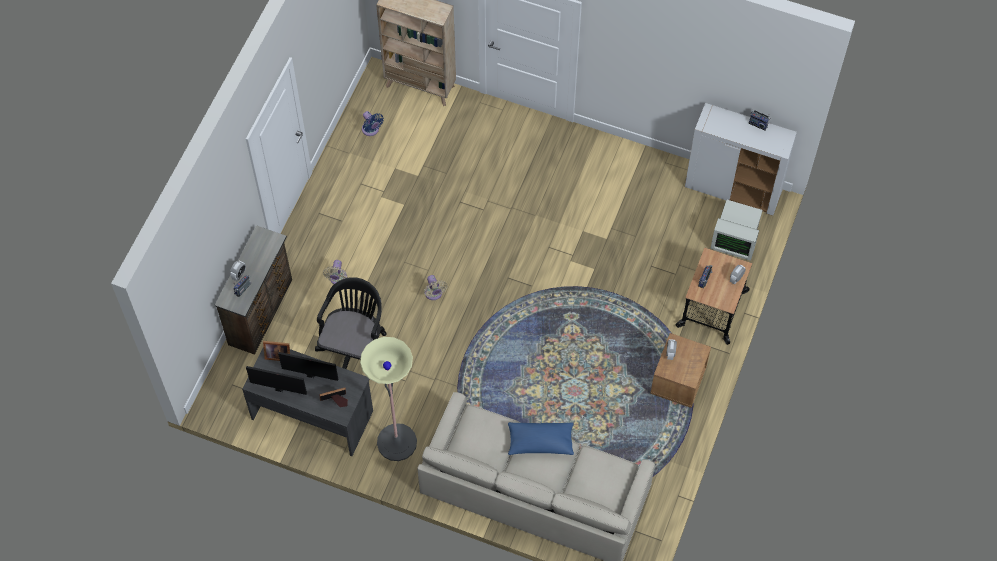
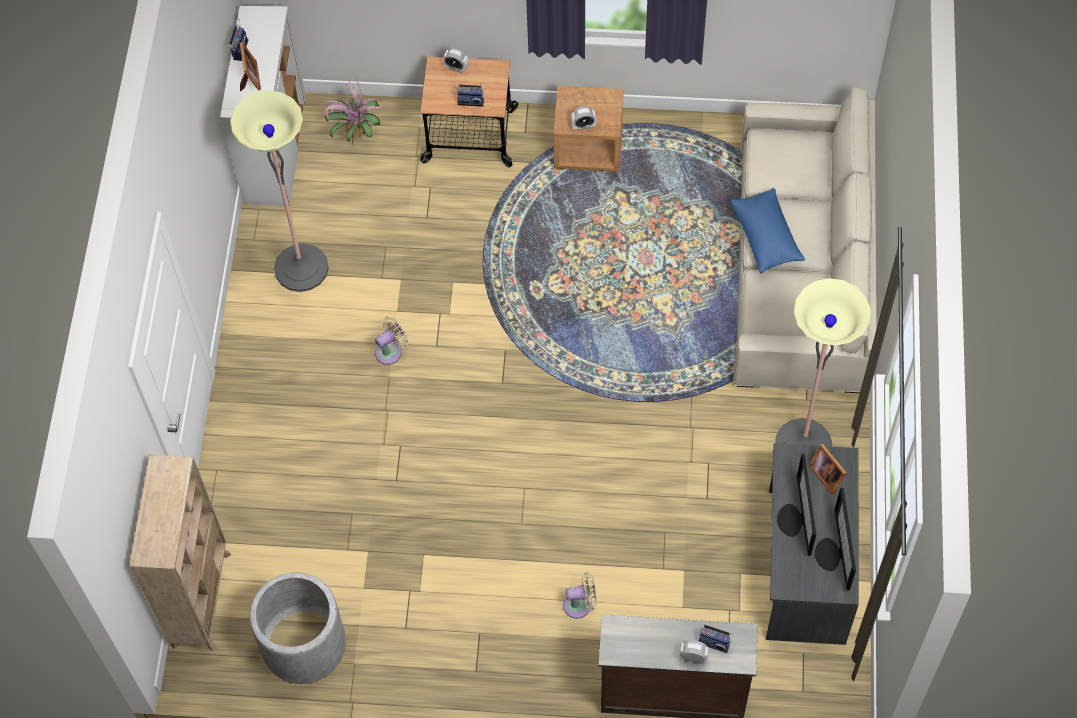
camera: 105 degrees left, 0 degrees up
picture frame [263,341,290,361] -> picture frame moved to [240,42,261,91]
black office chair [315,277,387,369] -> none
blue fan [362,111,384,136] -> grey planter [249,573,346,684]
beige fan [424,275,447,300] -> beige fan moved to [375,316,408,365]
monitor [710,199,762,261] -> potted plant [321,78,382,144]
none -> floor lamp [230,90,329,292]

